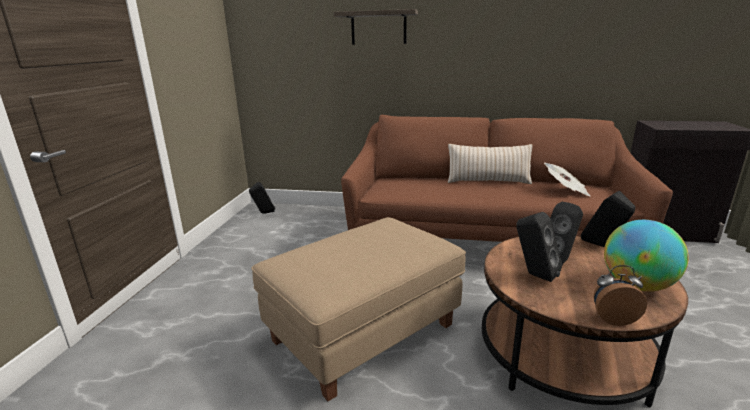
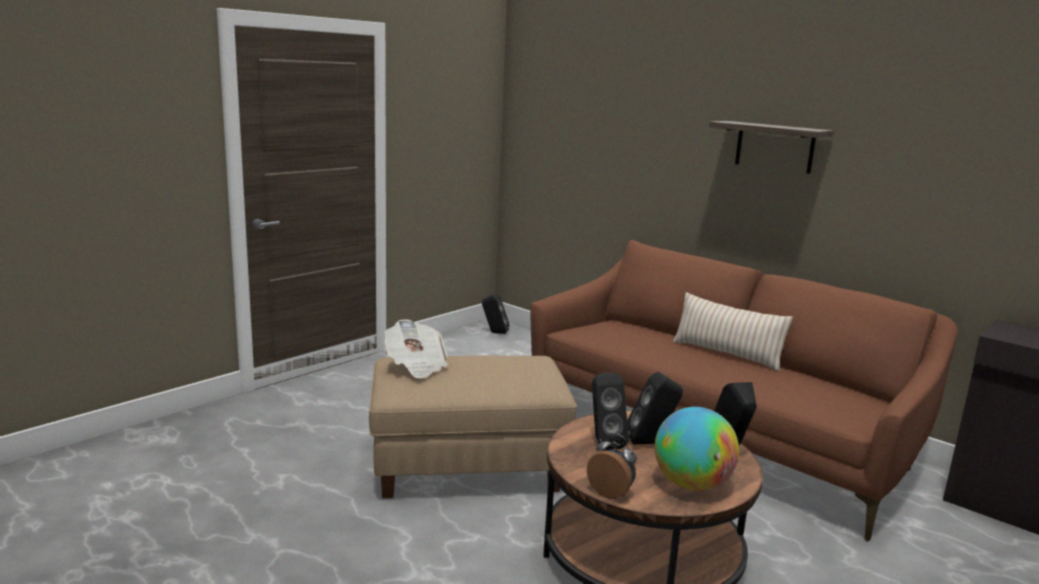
camera: 30 degrees right, 5 degrees down
shelf [333,9,418,45] -> shelf moved to [709,121,834,174]
newspaper [544,162,590,196] -> newspaper moved to [384,319,448,379]

